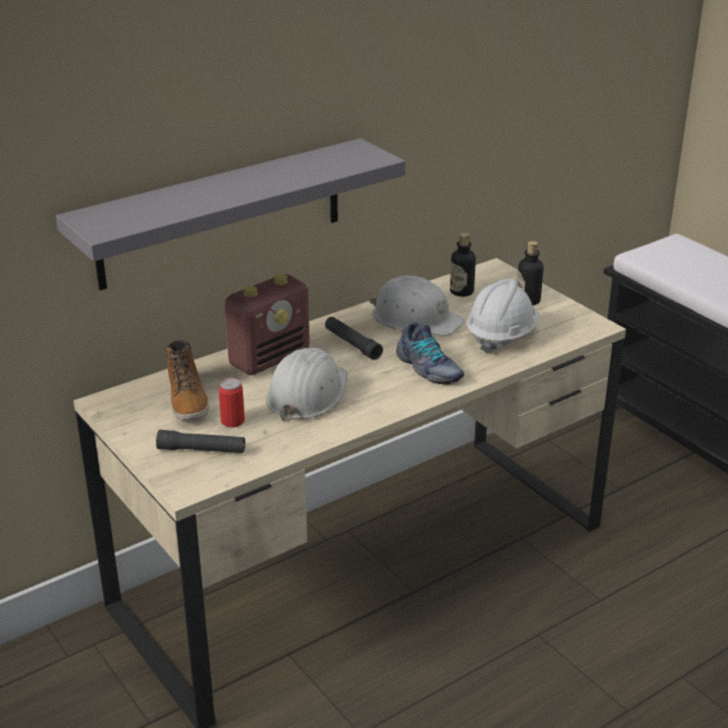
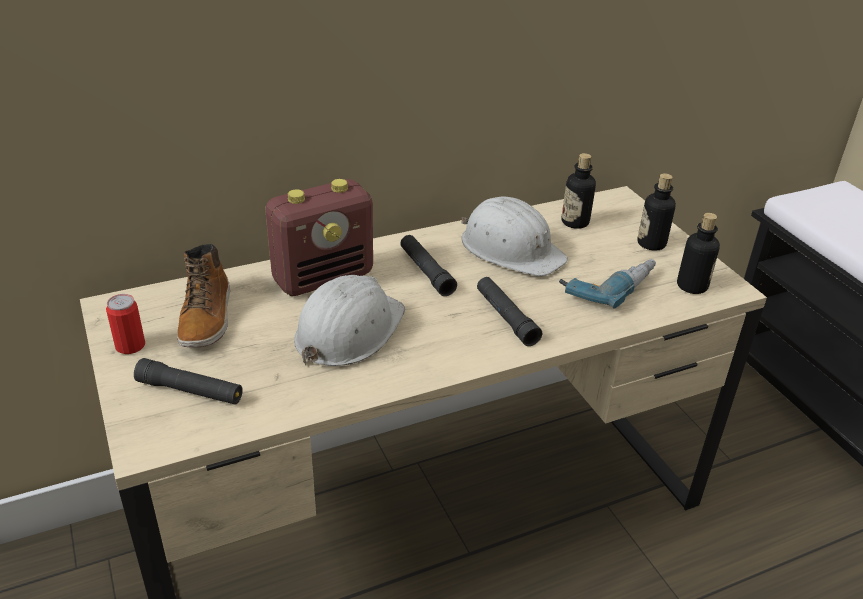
camera: 10 degrees right, 5 degrees up
grey shelf [56,138,405,290] -> none
can [219,378,245,427] -> can moved to [106,294,145,354]
shoe [396,321,464,385] -> black flashlight [477,277,542,346]
white hard hat [467,279,539,354] -> power drill [559,259,656,309]
none -> bottle [677,213,720,294]

